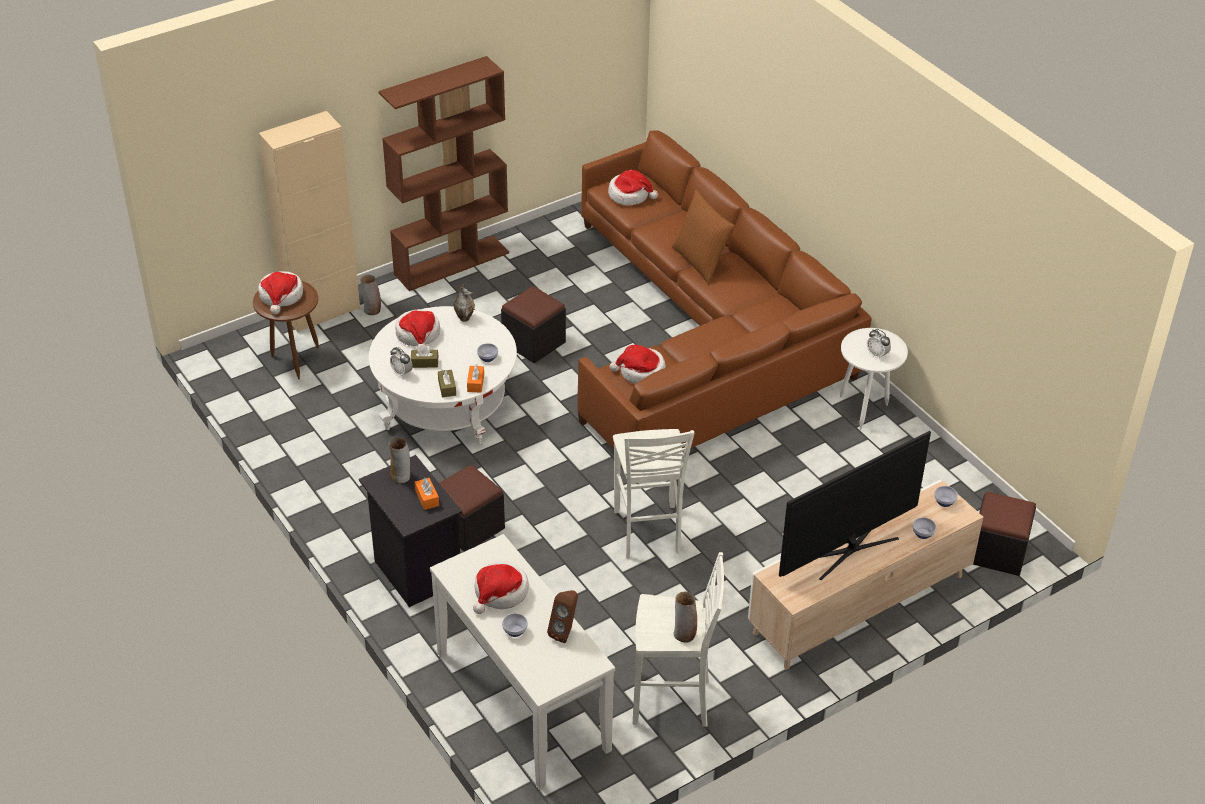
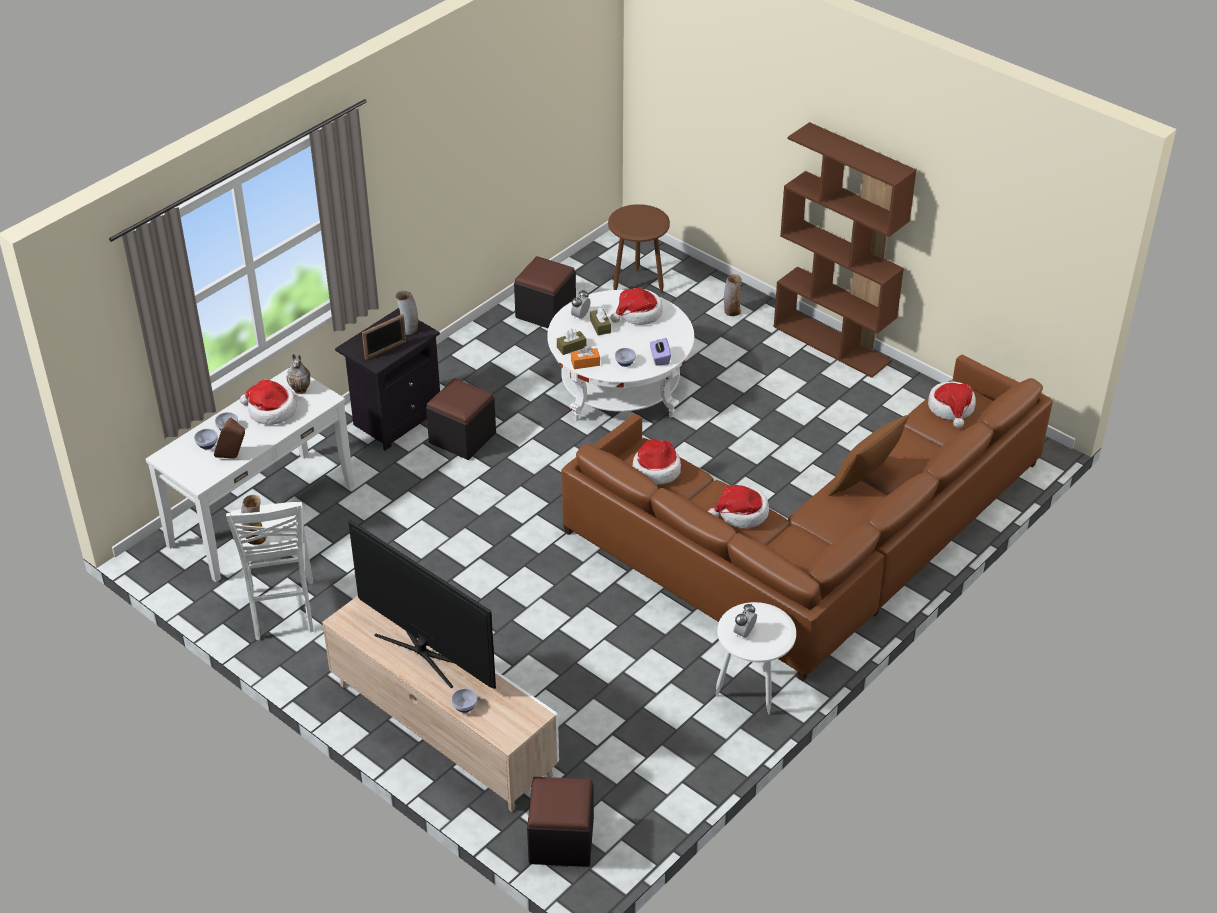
camera: 75 degrees right, 0 degrees up
hat [258,271,303,314] -> hat moved to [708,485,769,528]
beige cabinet [259,111,360,332] -> none
orange tissue box [415,478,439,510] -> picture frame [362,314,406,360]
vase [454,284,475,322] -> vase moved to [287,354,310,394]
black ottoman [501,286,566,363] -> black ottoman moved to [514,256,576,328]
white stool [613,429,695,559] -> none
bowl [934,486,958,507] -> bowl moved to [194,429,218,449]
none -> purple tissue box [650,338,671,366]

